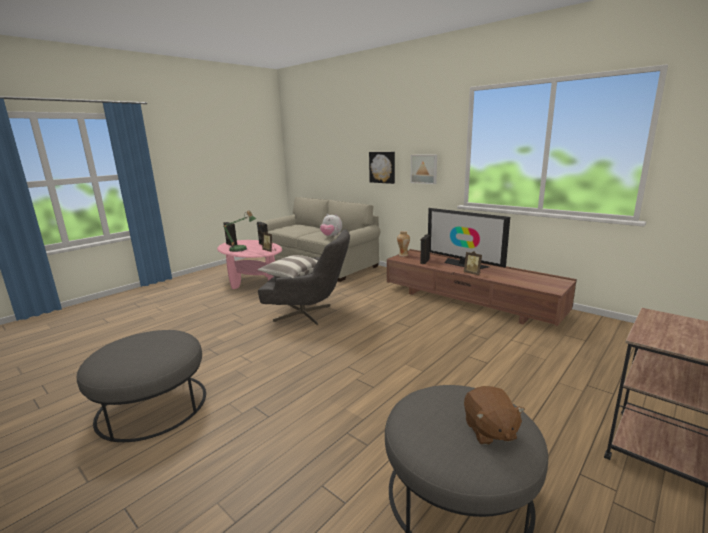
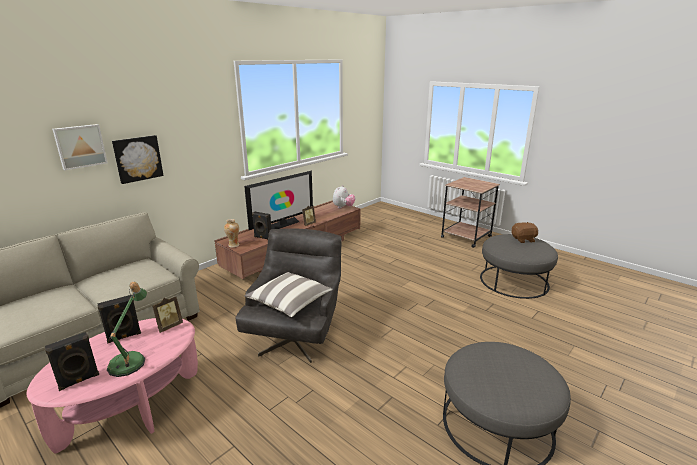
camera: 90 degrees left, 5 degrees up
plush toy [320,214,342,236] -> plush toy moved to [333,185,355,208]
picture [411,155,437,184] -> picture moved to [52,124,108,170]

